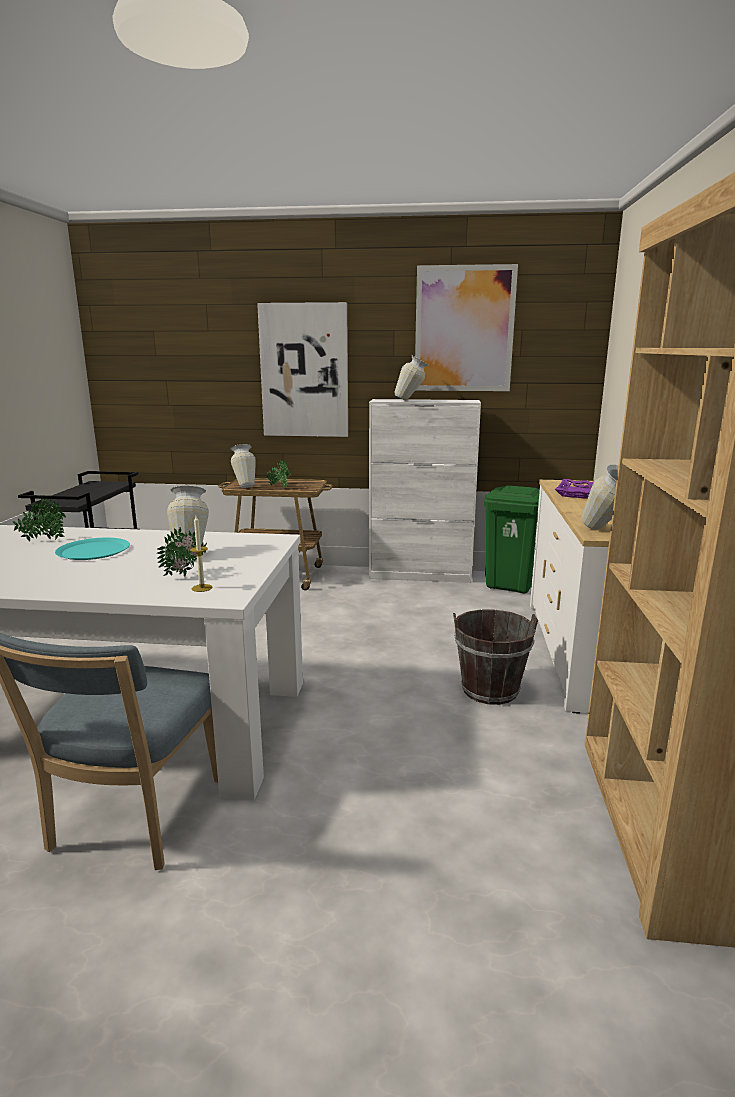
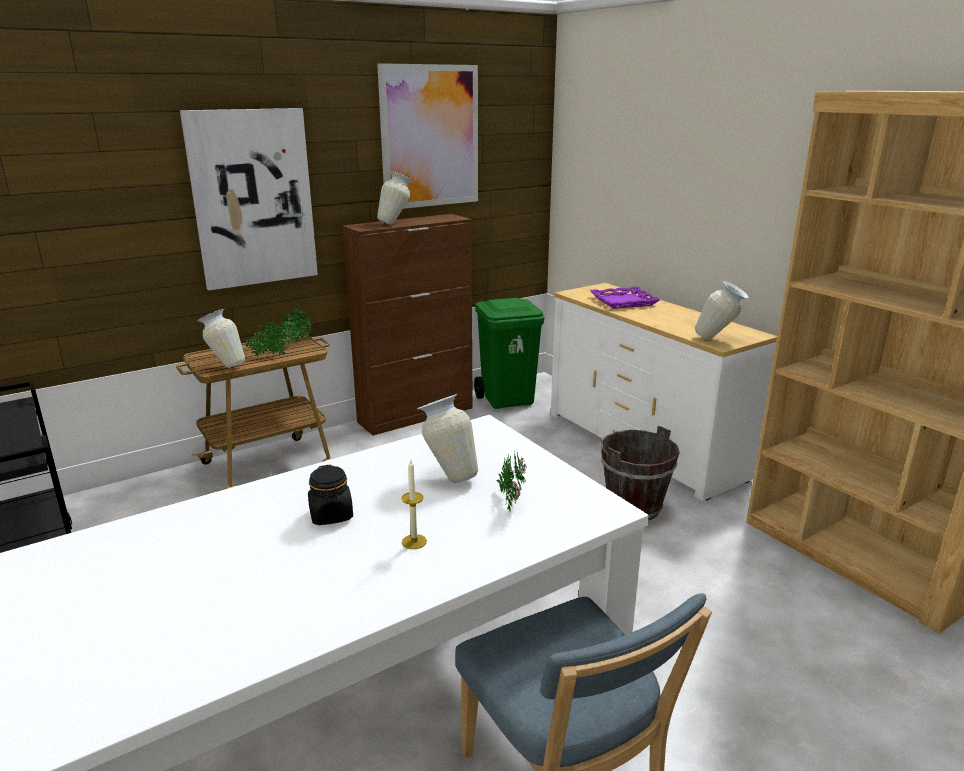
camera: 40 degrees left, 5 degrees up
potted plant [12,498,66,541] -> potted plant moved to [278,308,313,346]
turquoise plate [55,538,130,560] -> black jar [308,465,353,525]
candle [190,516,212,592] -> candle moved to [401,460,427,549]
white cabinet [369,399,481,583] -> brown cabinet [343,214,473,435]

